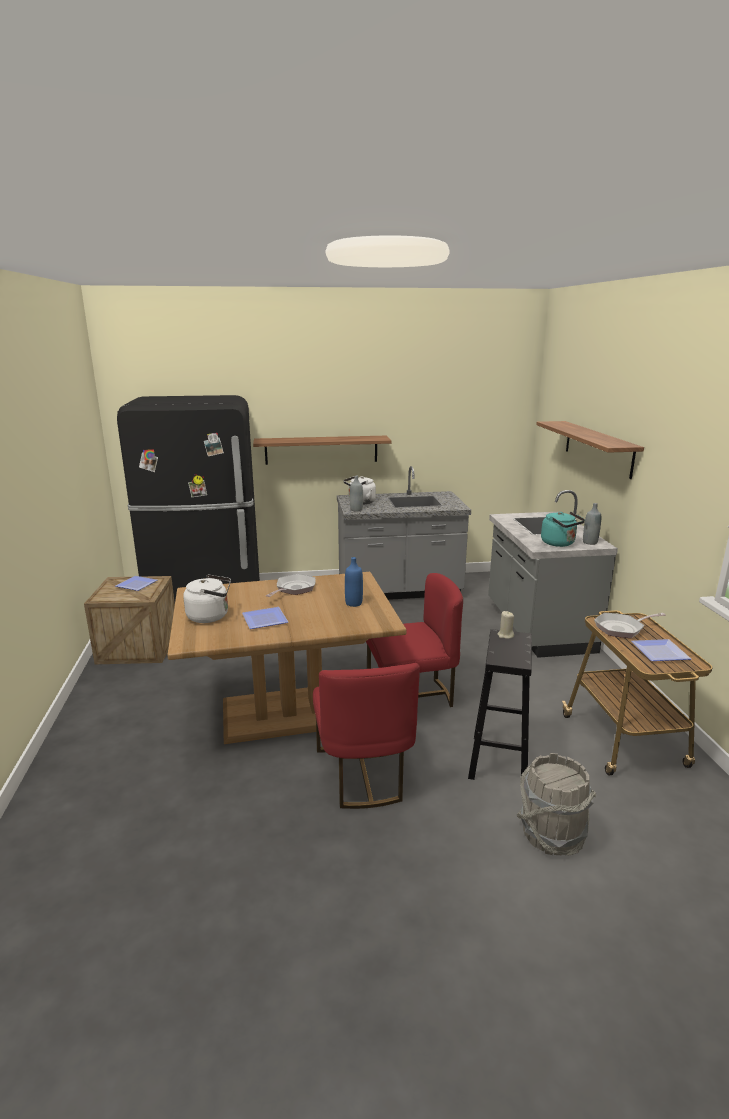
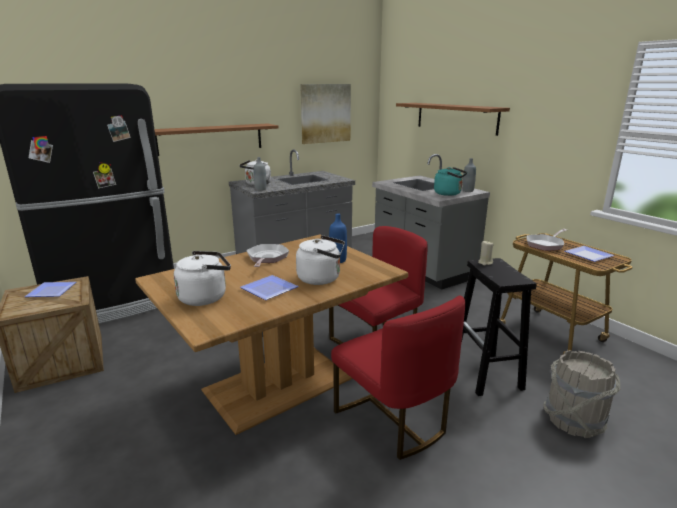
camera: 25 degrees left, 0 degrees up
none -> white kettle [296,235,345,285]
none -> picture [300,84,351,144]

